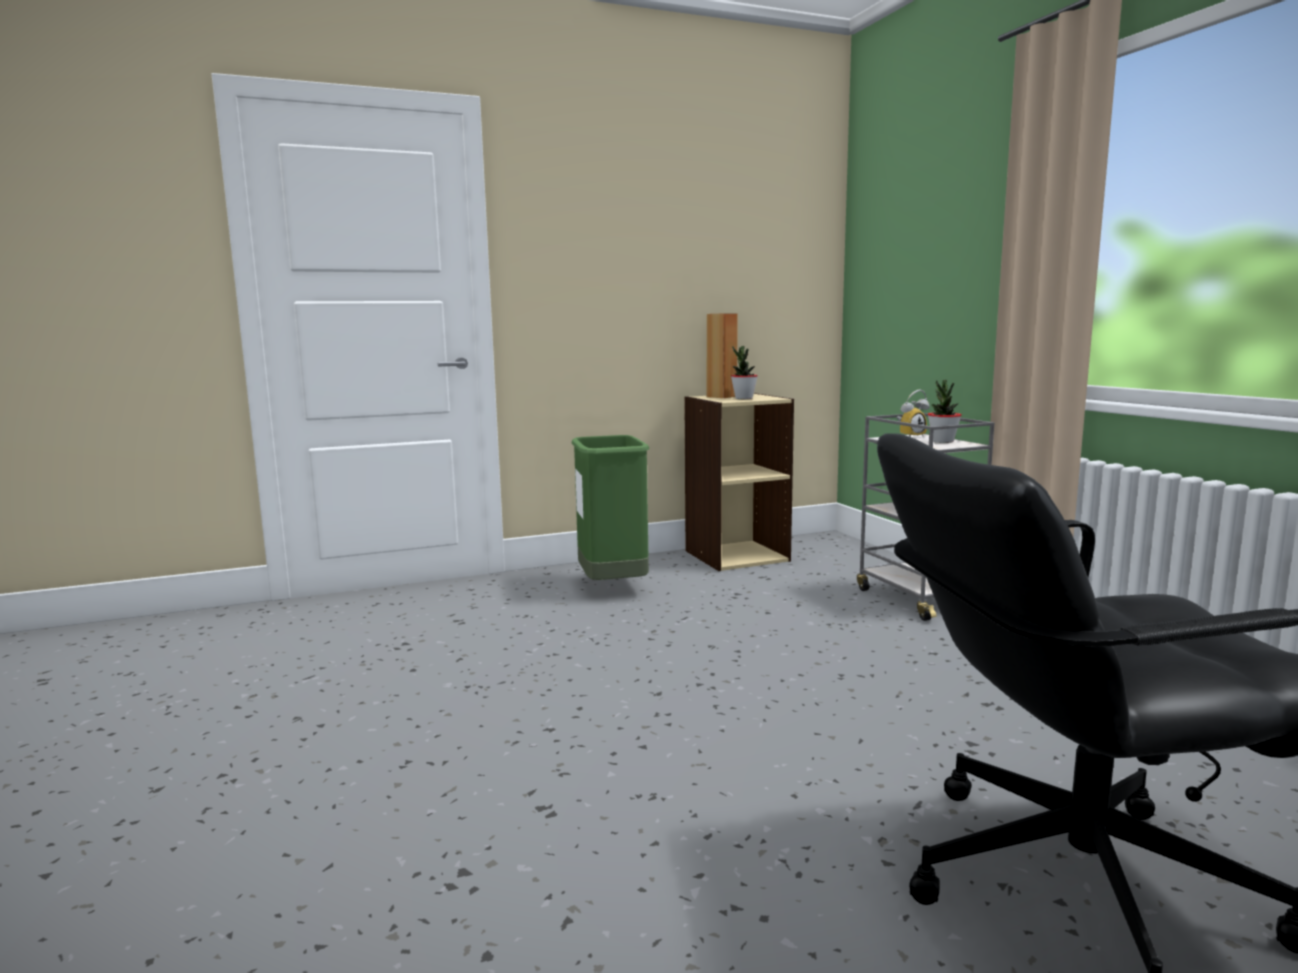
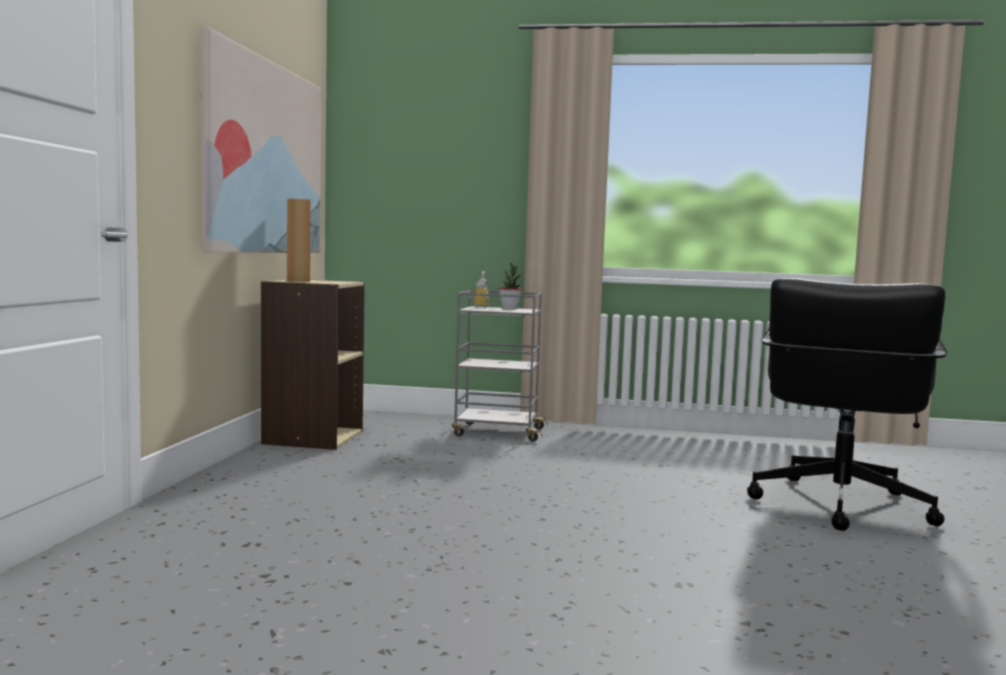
camera: 60 degrees left, 5 degrees down
green trash can [571,435,649,580] -> none
potted plant [731,346,758,399] -> none
none -> picture [200,27,321,253]

